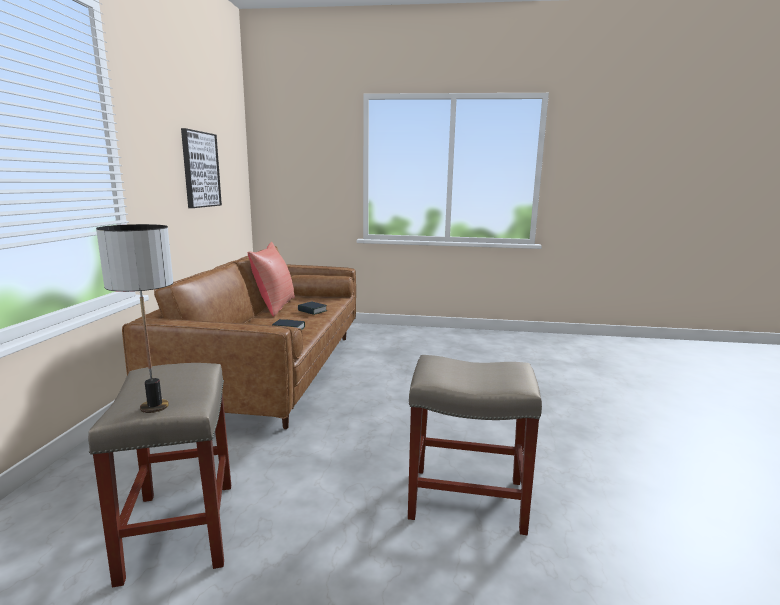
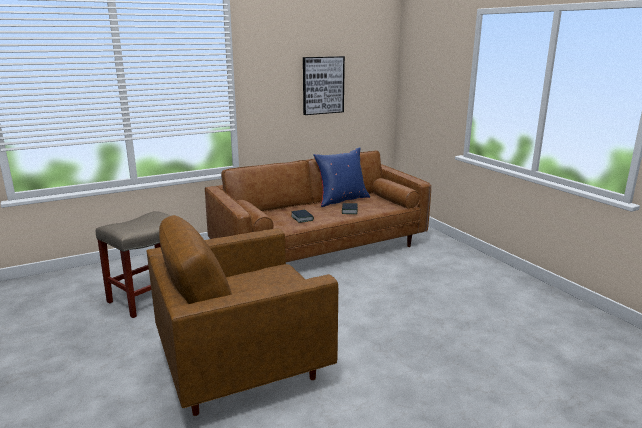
camera: 55 degrees right, 5 degrees up
table lamp [96,224,173,413] -> none
red pillow [248,242,295,316] -> blue pillow [313,147,370,207]
beige stool [408,355,542,535] -> brown armchair [147,215,338,416]

